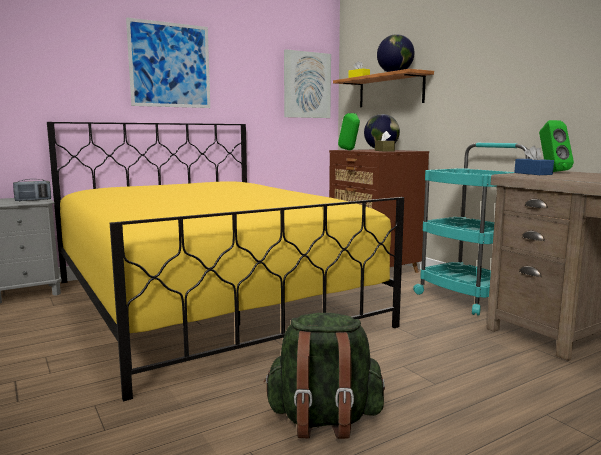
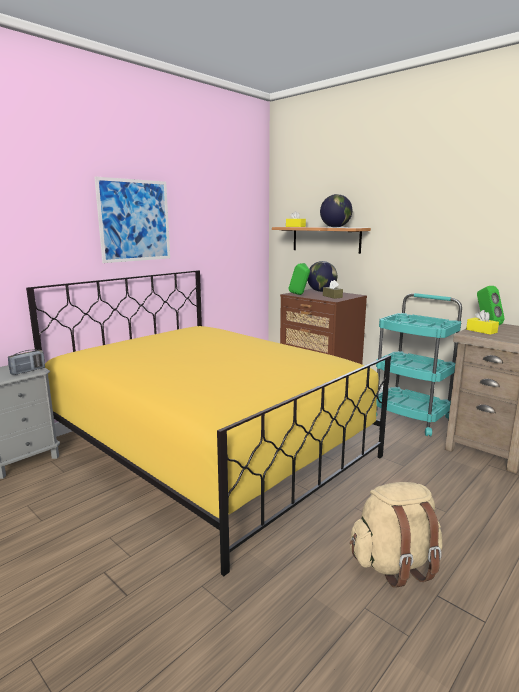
camera: 15 degrees left, 5 degrees up
green backpack [263,313,385,439] -> beige backpack [350,482,442,588]
picture [284,49,331,118] -> none
blue tissue box [514,145,554,175] -> yellow tissue box [466,310,499,335]

